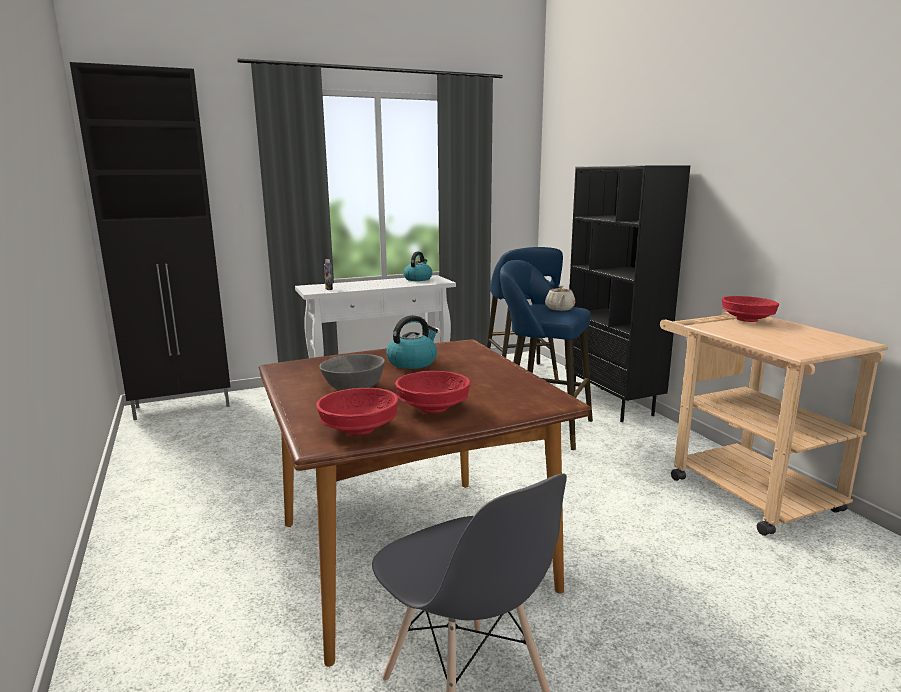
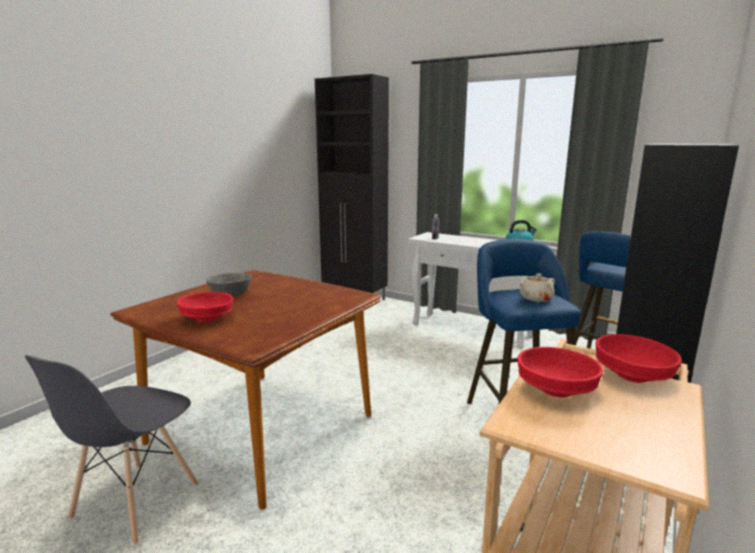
camera: 55 degrees right, 0 degrees up
red bowl [316,388,398,435] -> red bowl moved to [517,347,604,397]
kettle [386,315,438,369] -> none

